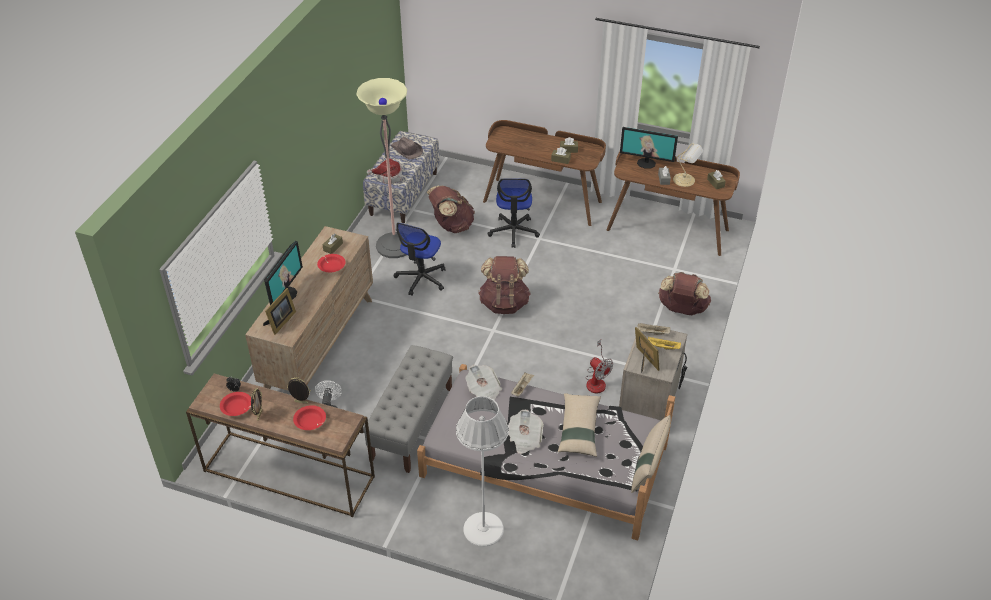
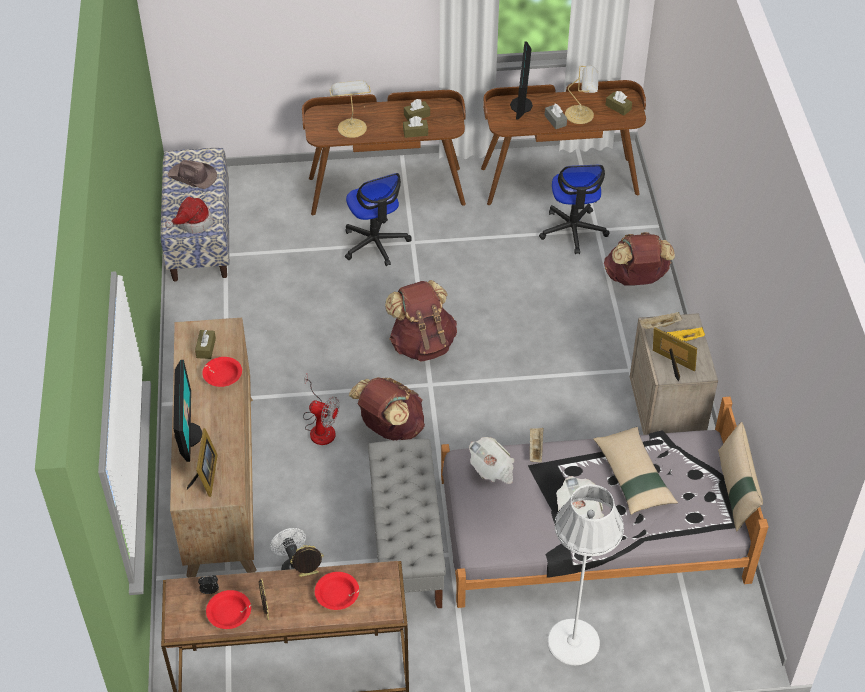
camera: 25 degrees left, 5 degrees up
floor lamp [356,78,407,258] -> none
office chair [394,223,446,296] -> office chair moved to [539,165,610,254]
brown backpack [427,186,475,233] -> brown backpack moved to [349,377,425,441]
fan [585,340,613,393] -> fan moved to [303,374,339,445]
monitor [620,127,678,169] -> monitor turned 105 degrees clockwise [510,42,533,120]
none -> table lamp [329,80,371,138]

